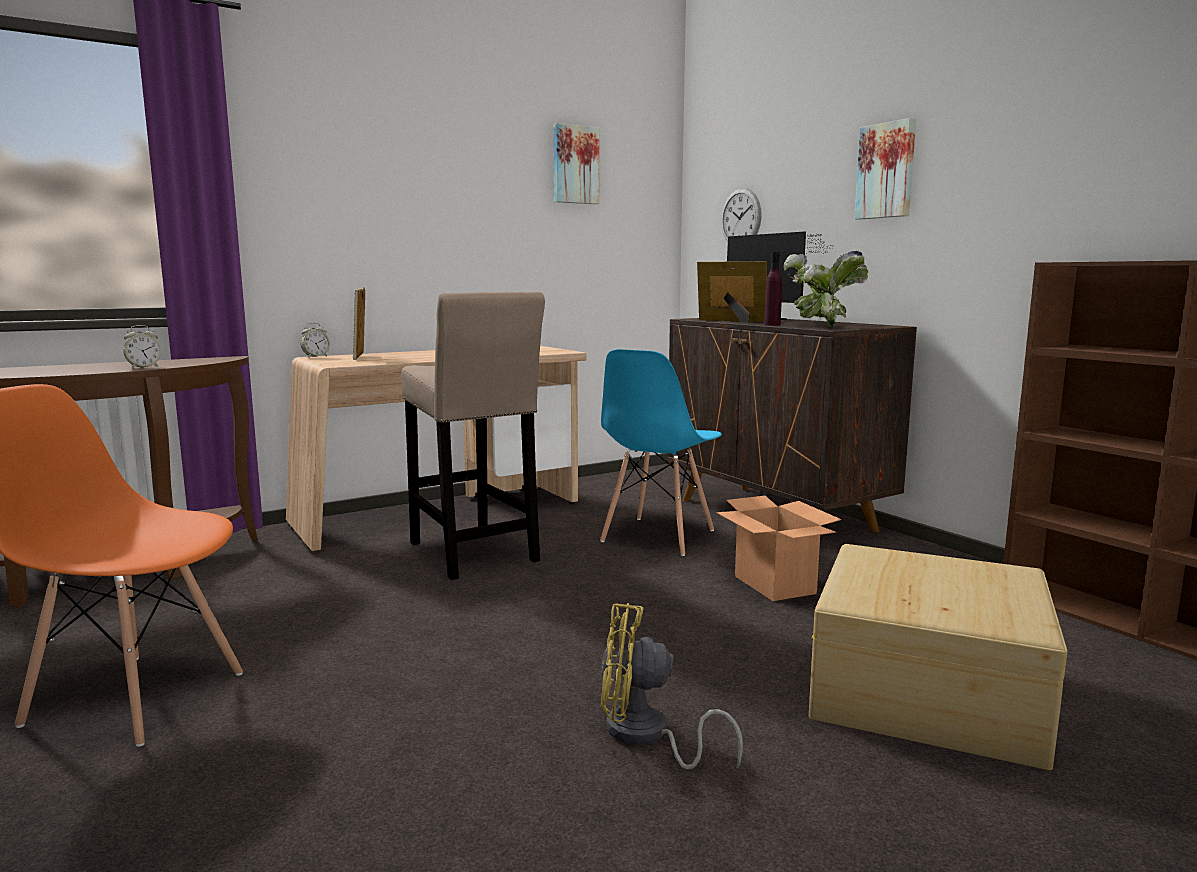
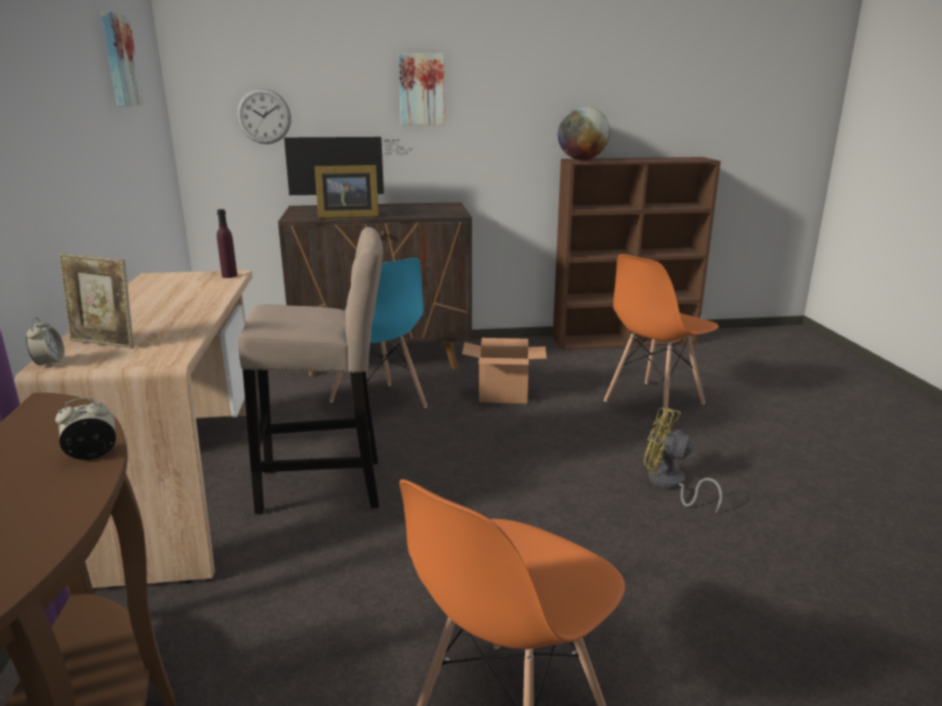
camera: 65 degrees left, 10 degrees up
alarm clock [124,325,162,369] -> alarm clock turned 105 degrees counterclockwise [55,398,116,460]
yellow fan [601,603,743,770] -> yellow fan turned 90 degrees clockwise [644,407,722,513]
picture frame [697,261,767,322] -> picture frame turned 150 degrees counterclockwise [315,165,379,218]
purple bottle [764,252,782,326] -> purple bottle moved to [217,209,237,278]
potted plant [784,251,868,327] -> none
beige storage box [809,544,1068,770] -> orange chair [604,254,719,414]
none -> globe [558,106,610,160]

